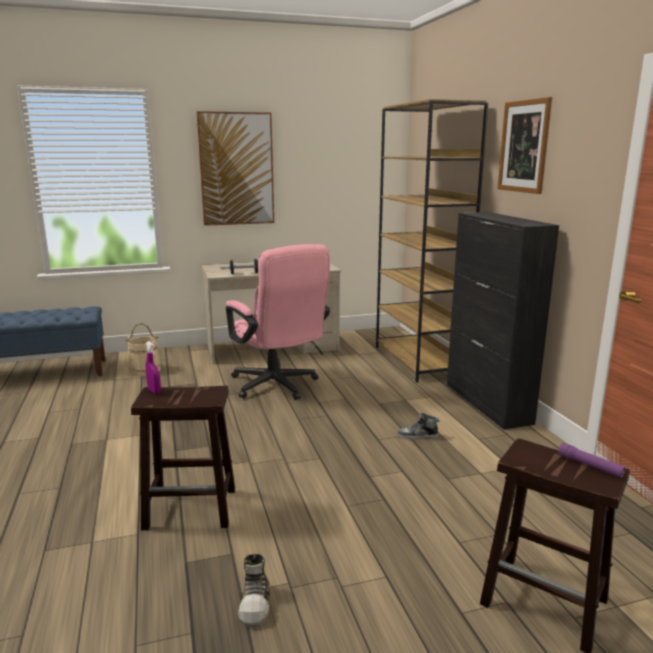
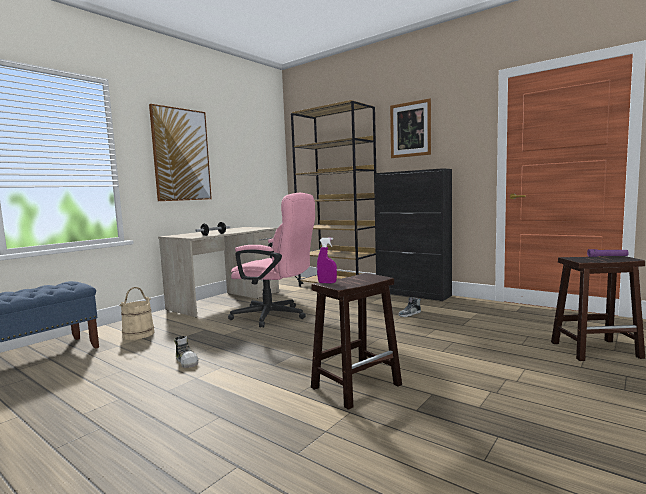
camera: 35 degrees left, 10 degrees down
shoe [238,554,271,628] -> shoe moved to [174,336,198,368]

